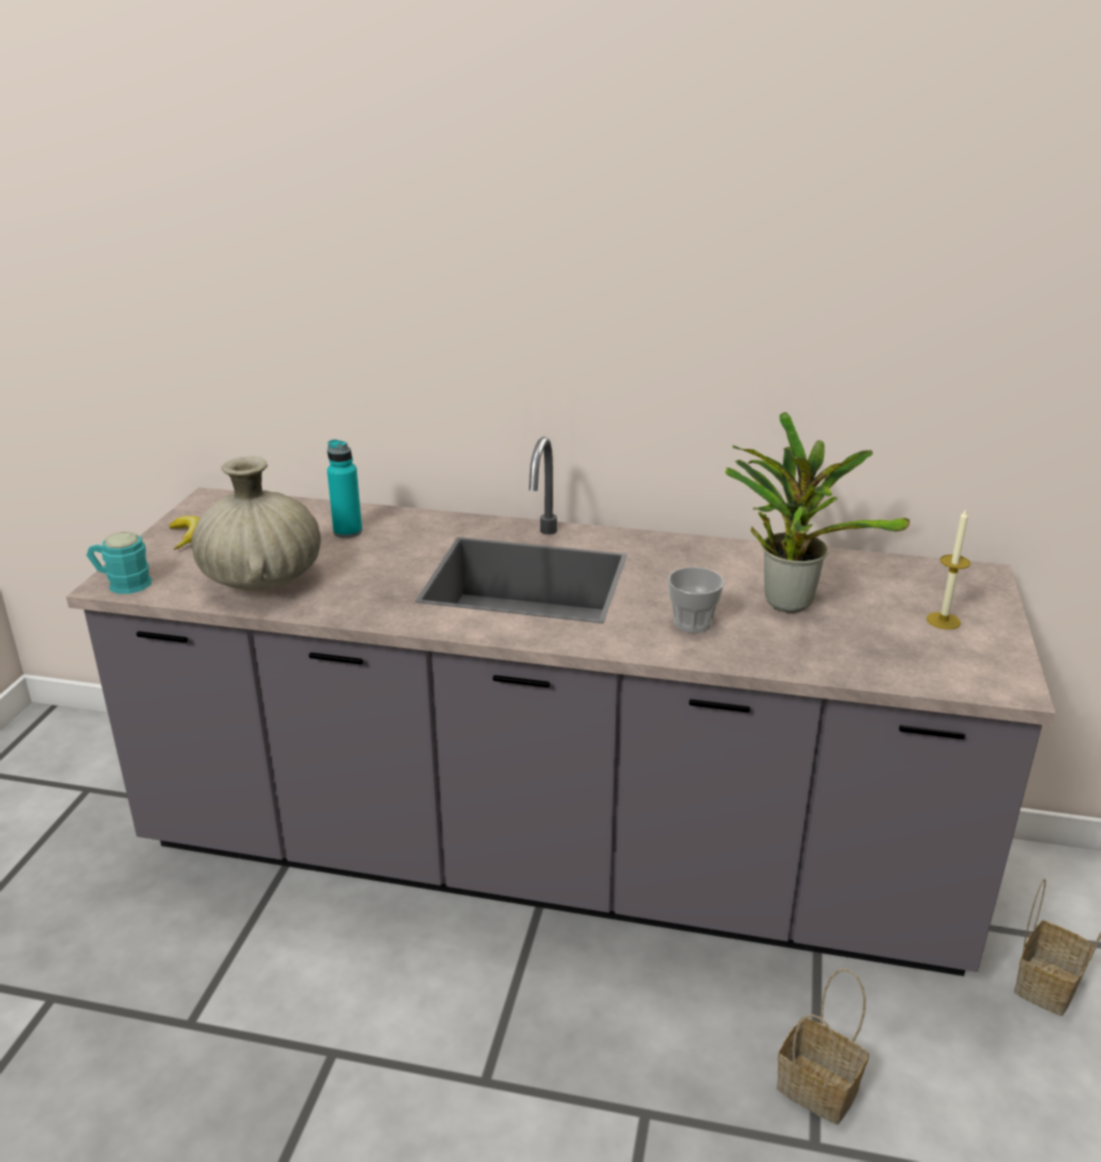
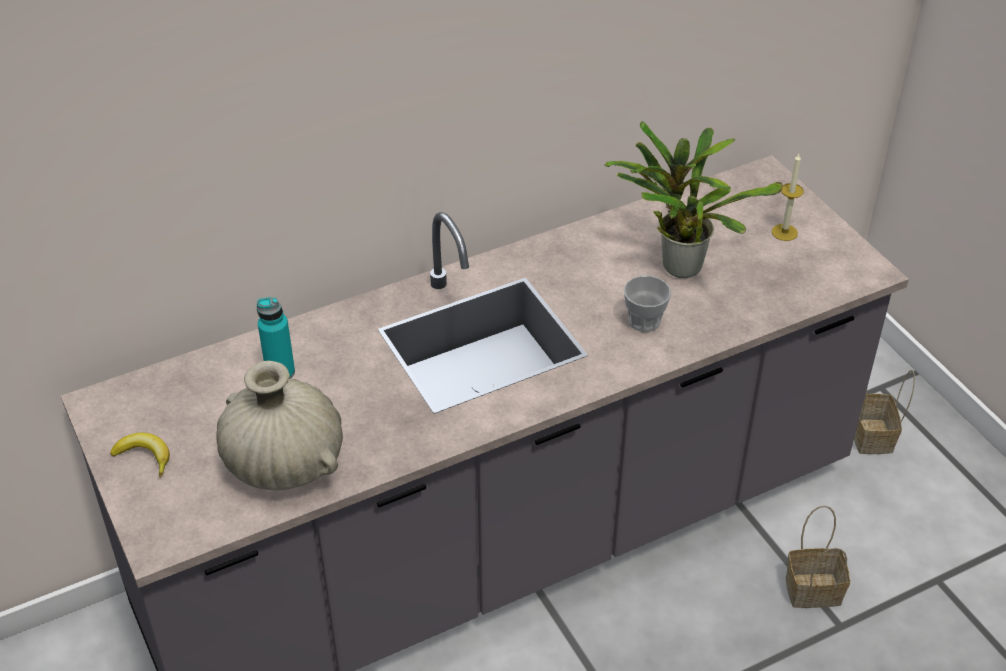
camera: 40 degrees left, 15 degrees up
turquoise mug [86,532,152,594] -> none

